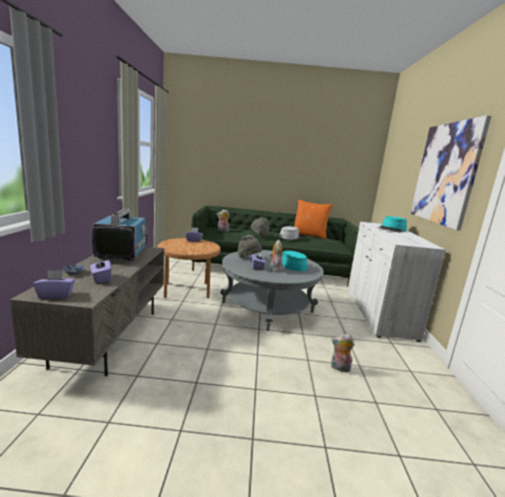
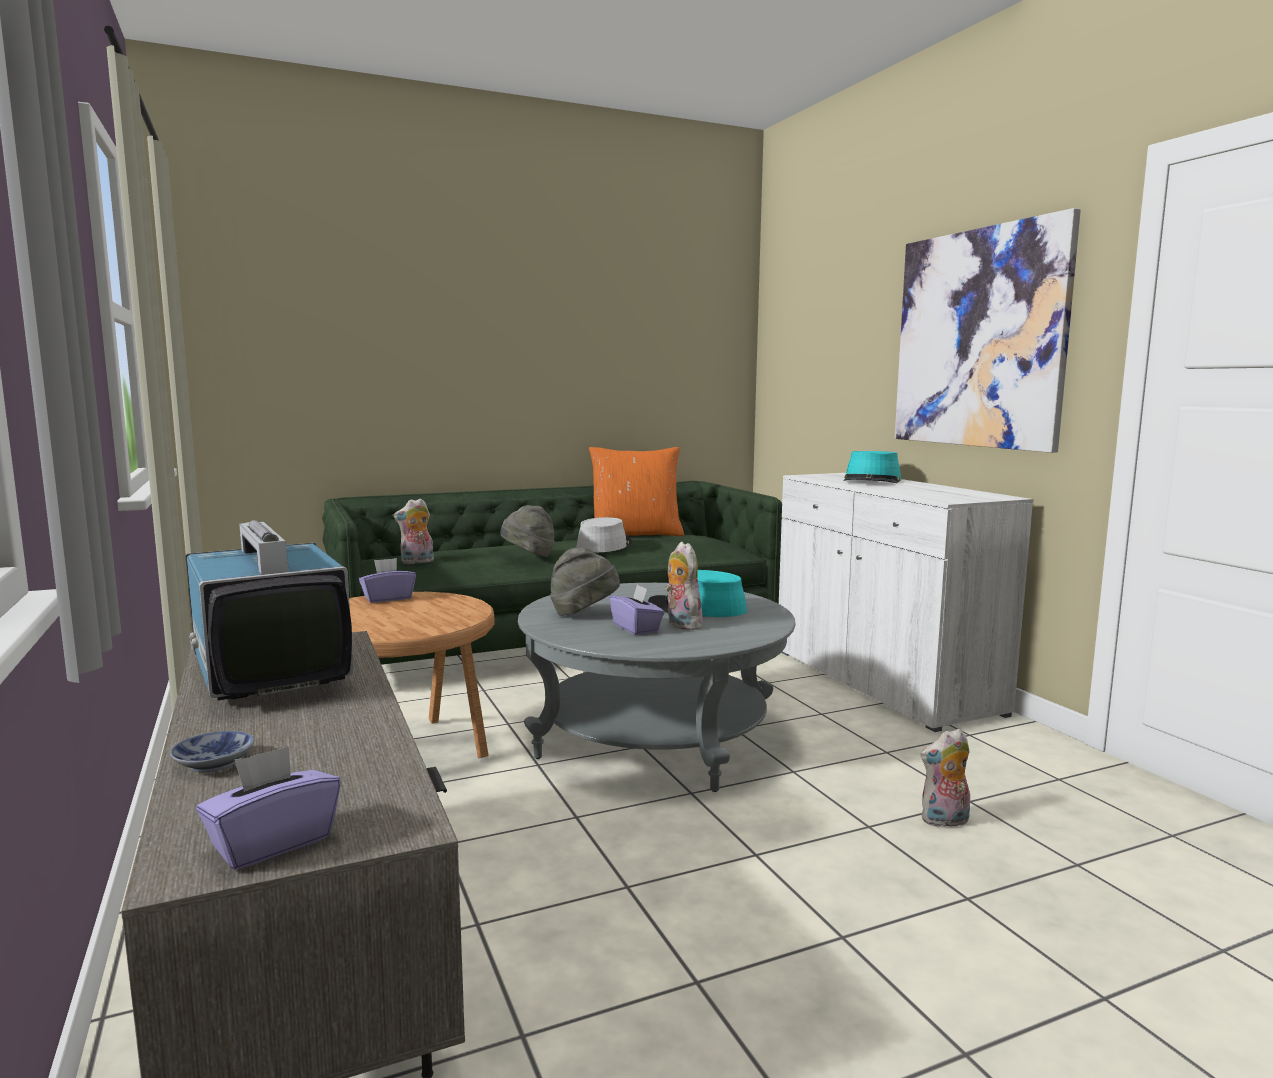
camera: 25 degrees left, 5 degrees down
purple tissue box [91,257,112,283] -> none

